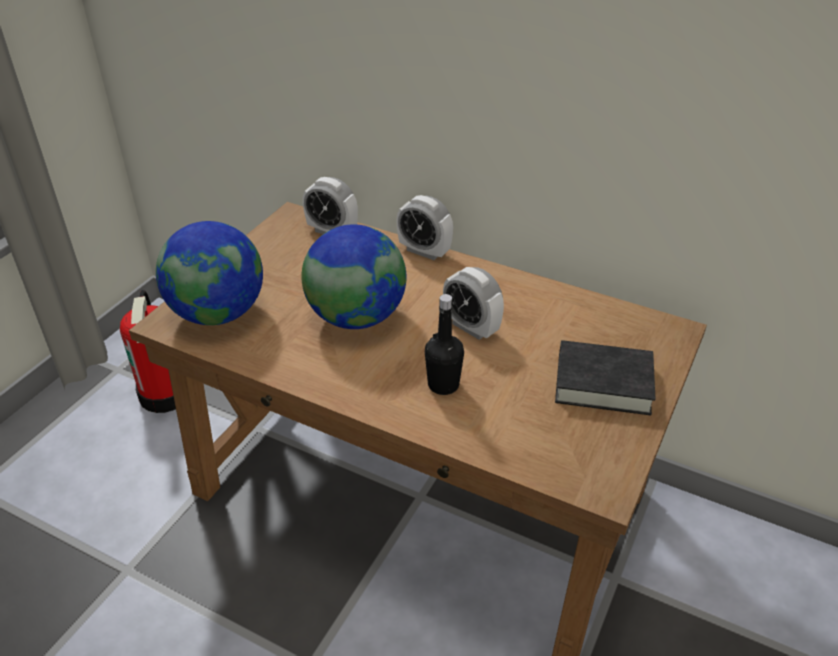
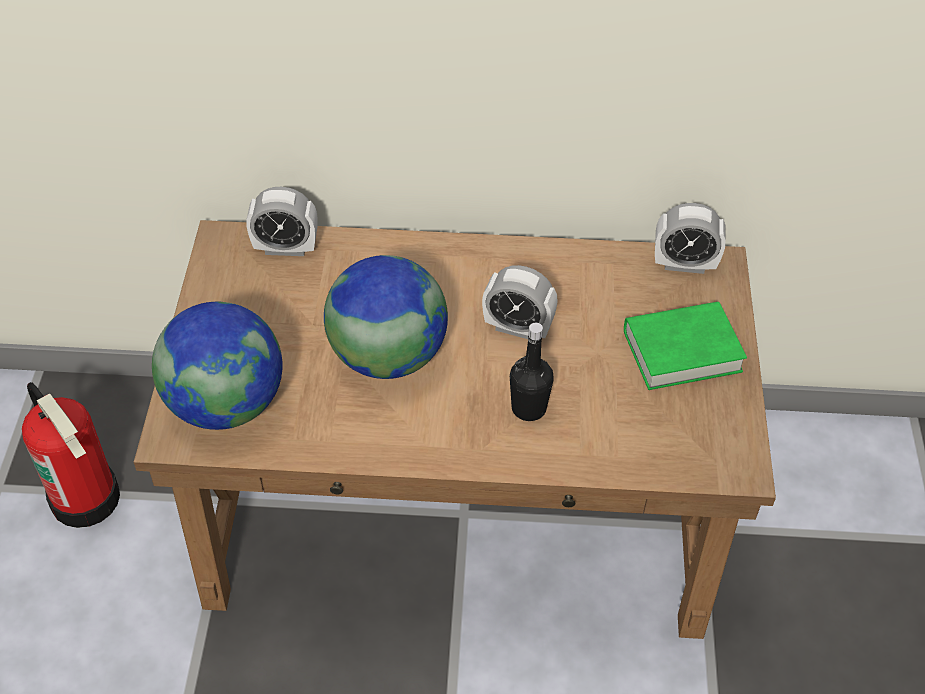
camera: 25 degrees left, 10 degrees up
alarm clock [396,195,453,260] -> alarm clock moved to [655,203,726,274]
black book [555,340,656,415] -> green book [624,302,747,390]

